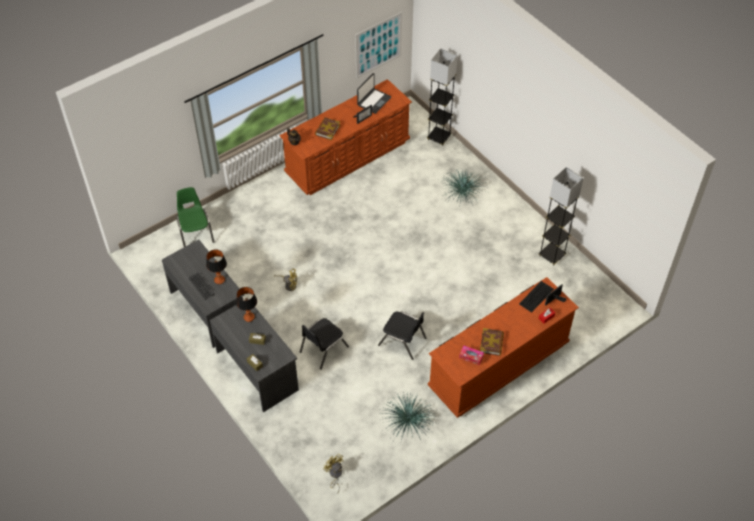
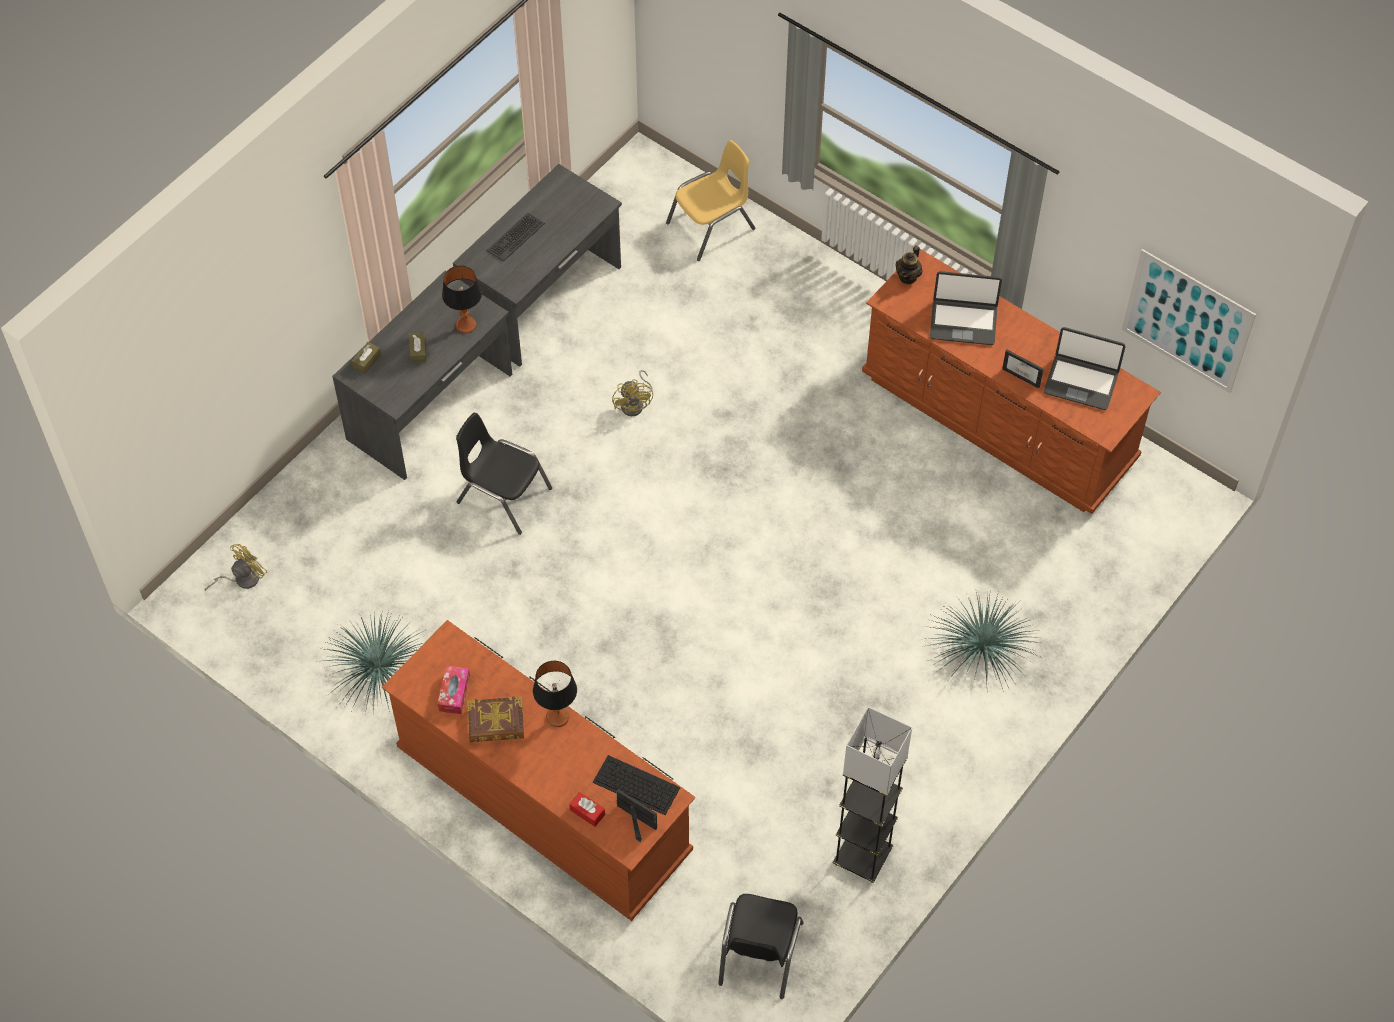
camera: 75 degrees right, 5 degrees up
green chair [176,187,214,247] -> yellow chair [666,140,755,261]
table lamp [206,249,227,284] -> table lamp moved to [533,661,577,727]
book [315,118,340,140] -> laptop [930,271,1002,345]
black chair [378,312,426,360] -> black chair moved to [718,894,804,999]
grey floor lamp [427,48,458,146] -> none

